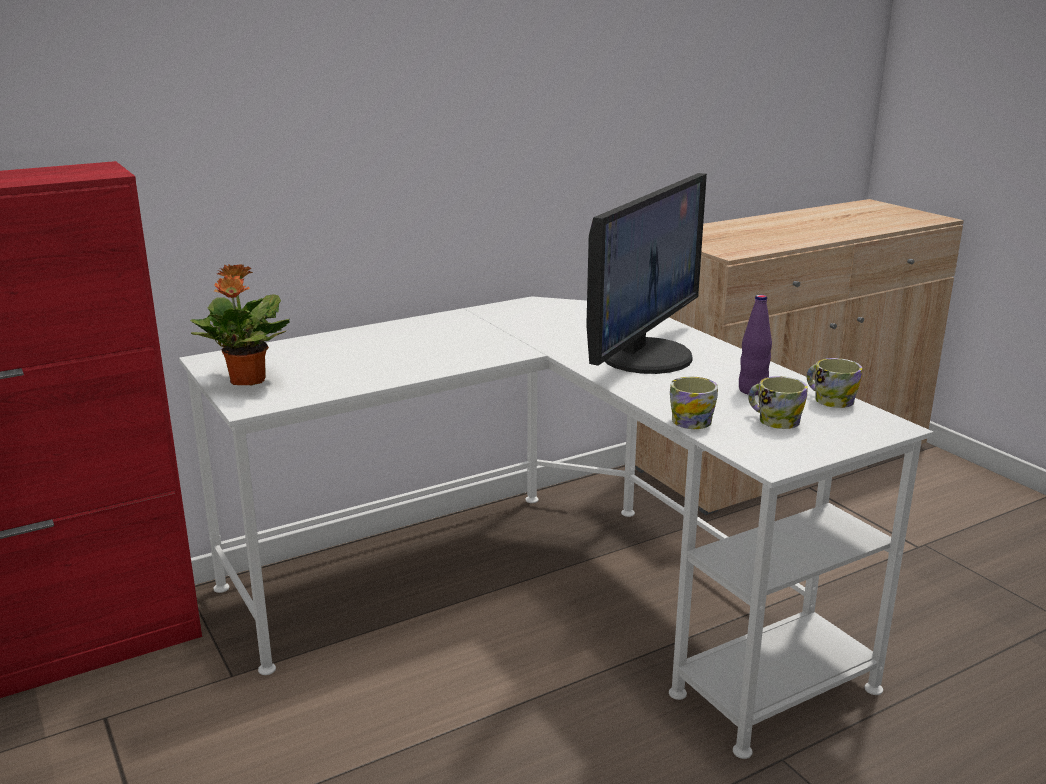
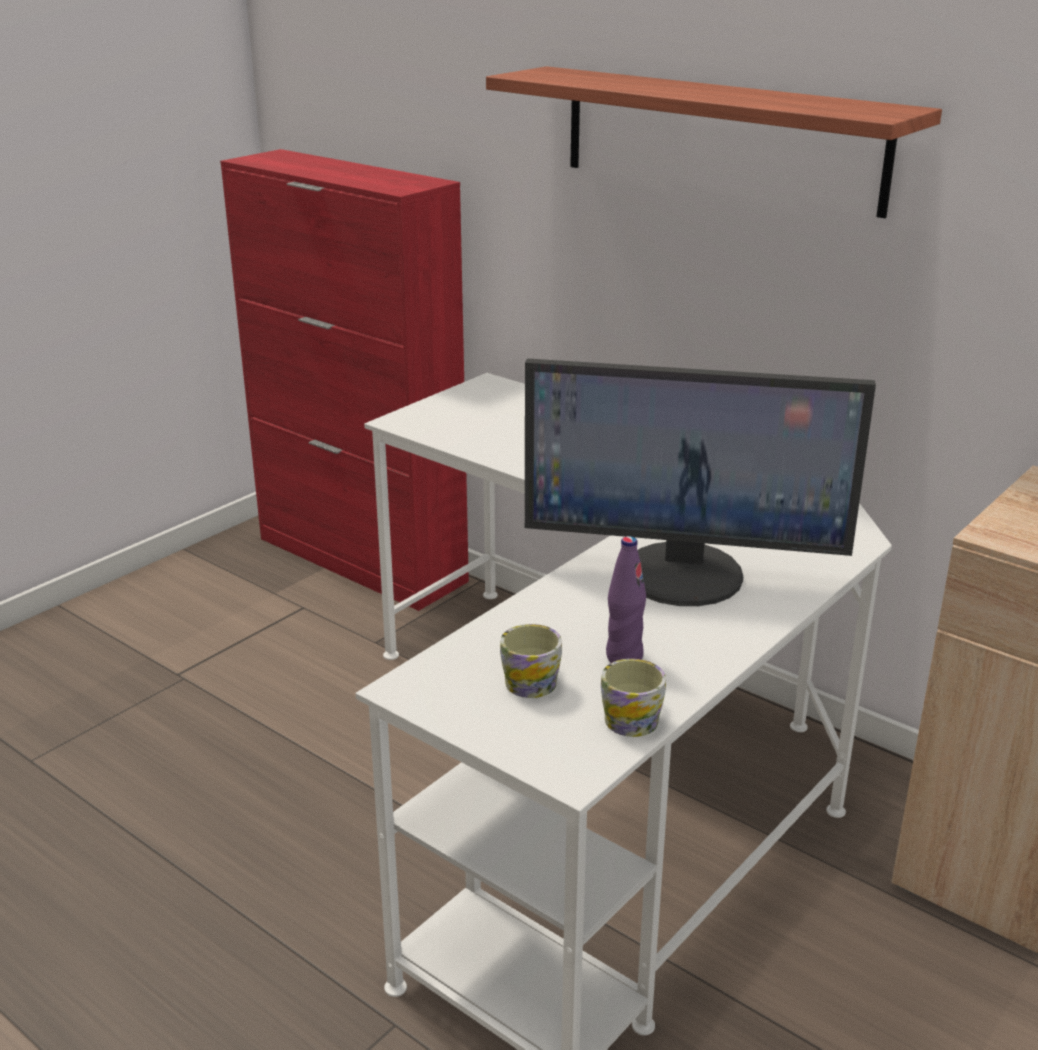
camera: 70 degrees right, 5 degrees up
potted plant [190,264,290,385] -> none
mug [670,377,718,429] -> none
none -> shelf [486,66,942,218]

